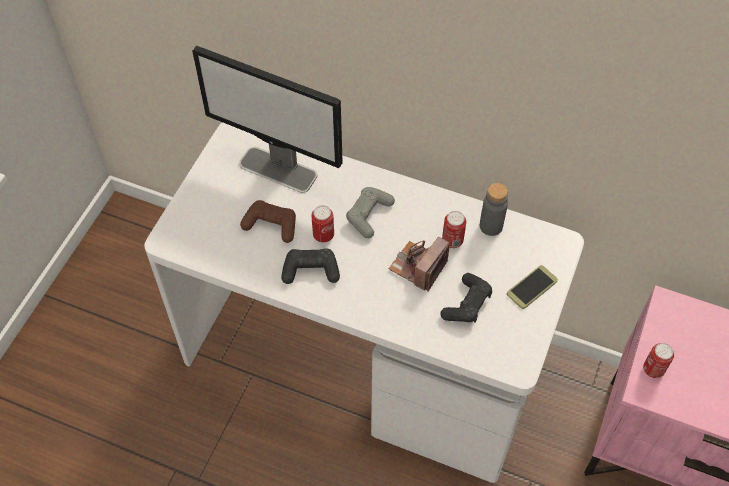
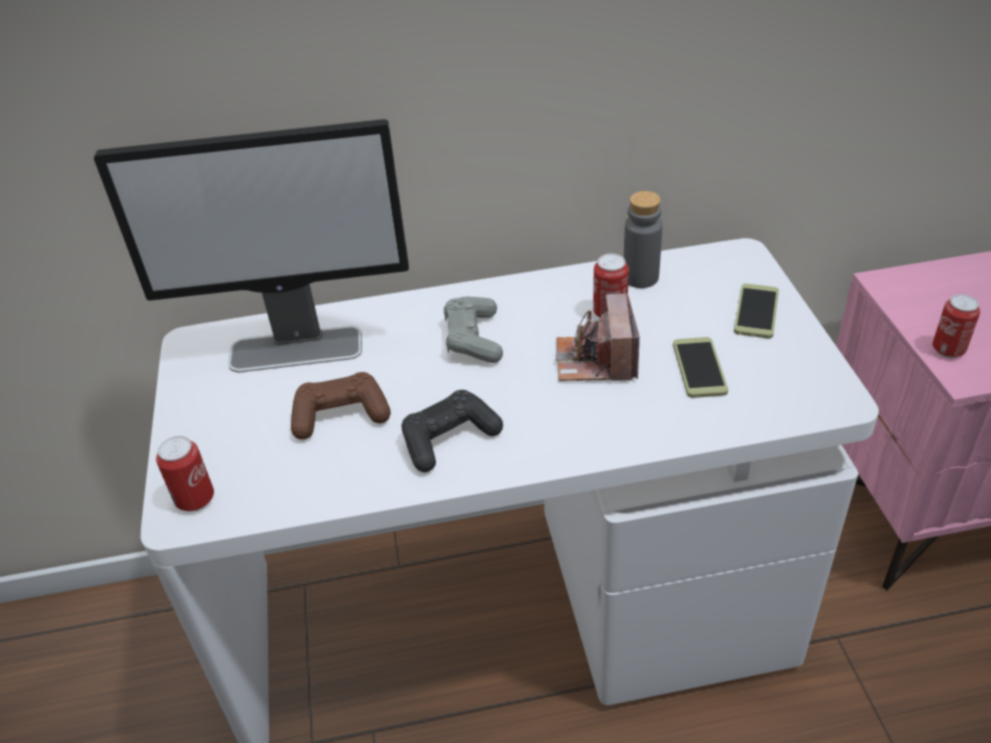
camera: 30 degrees left, 15 degrees down
can [311,205,334,243] -> can moved to [156,436,214,512]
black game controller [440,273,492,323] -> phone [673,337,728,398]

